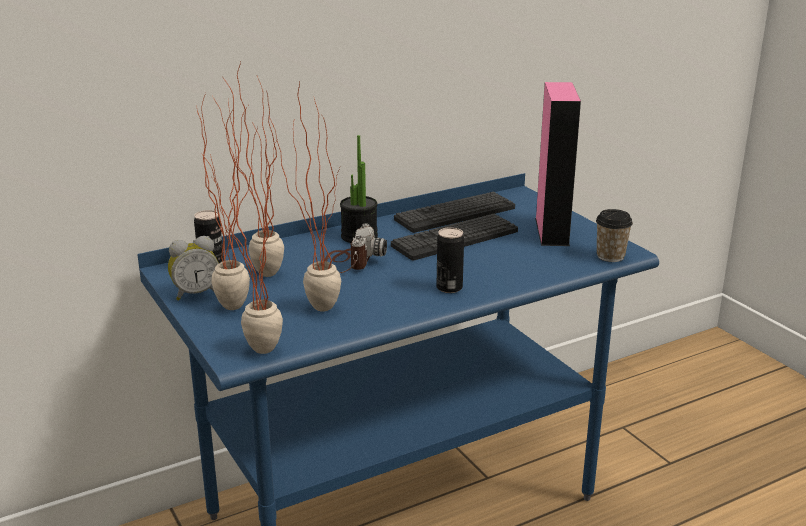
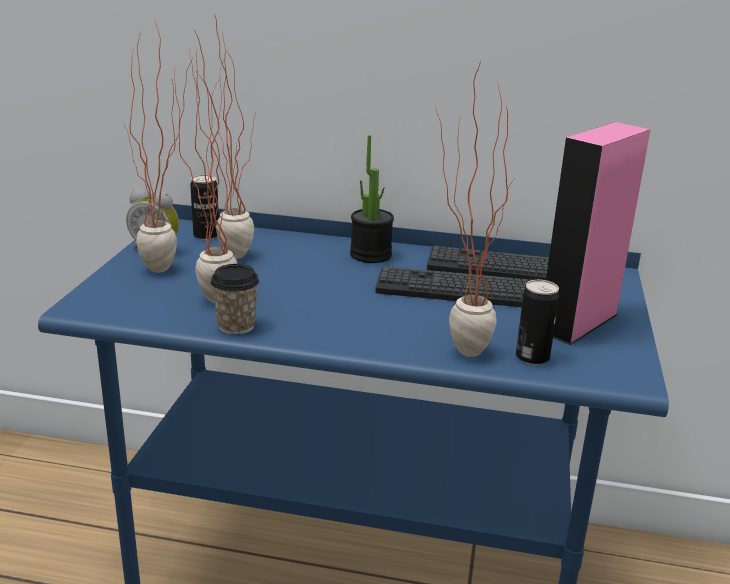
camera: 40 degrees right, 0 degrees up
potted plant [202,109,283,354] -> potted plant moved to [435,61,515,357]
camera [325,223,387,273] -> none
can [436,227,464,293] -> can moved to [516,280,559,365]
cup [596,209,633,262] -> cup moved to [211,264,259,335]

